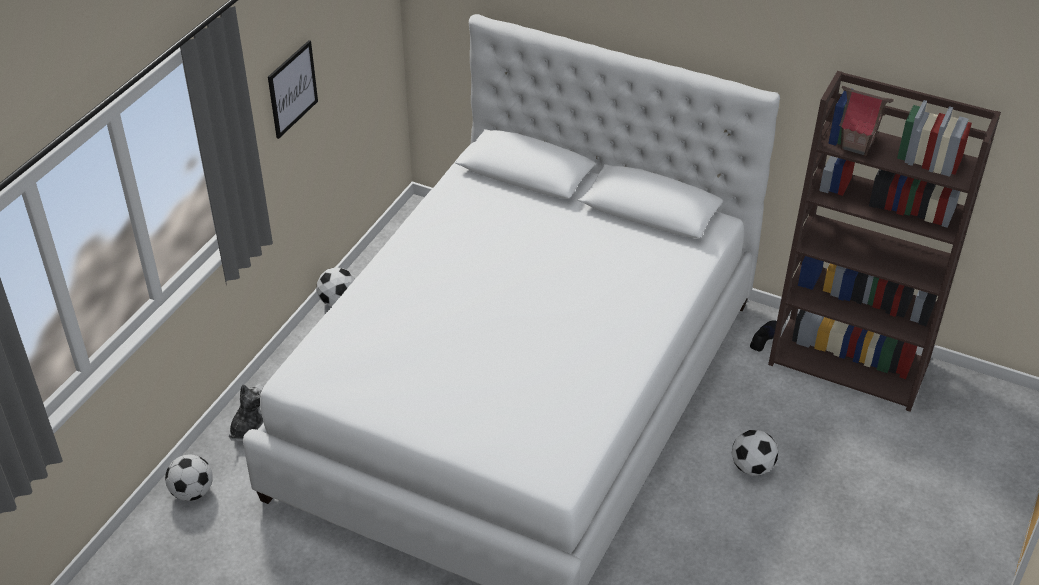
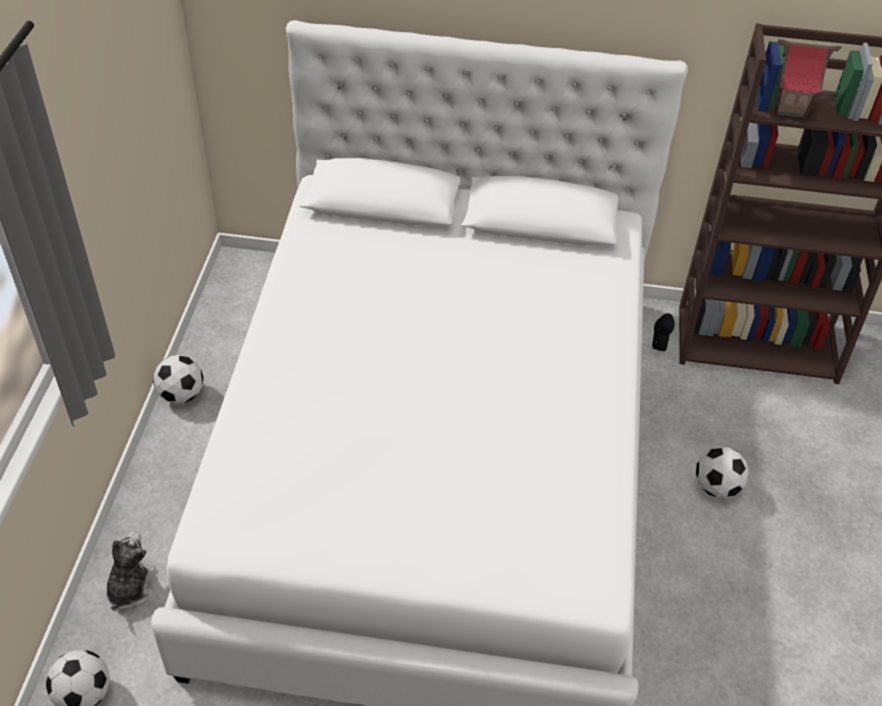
camera: 20 degrees left, 5 degrees up
picture [268,40,318,139] -> none

